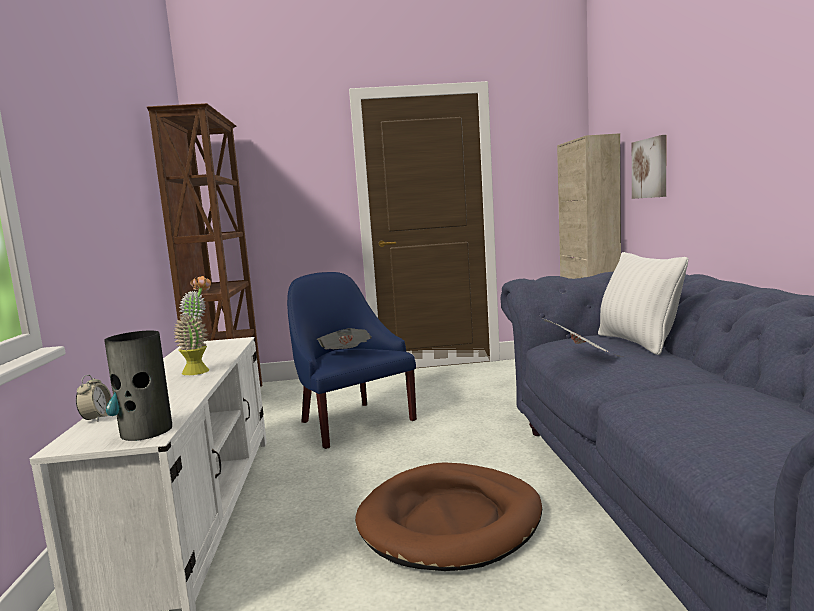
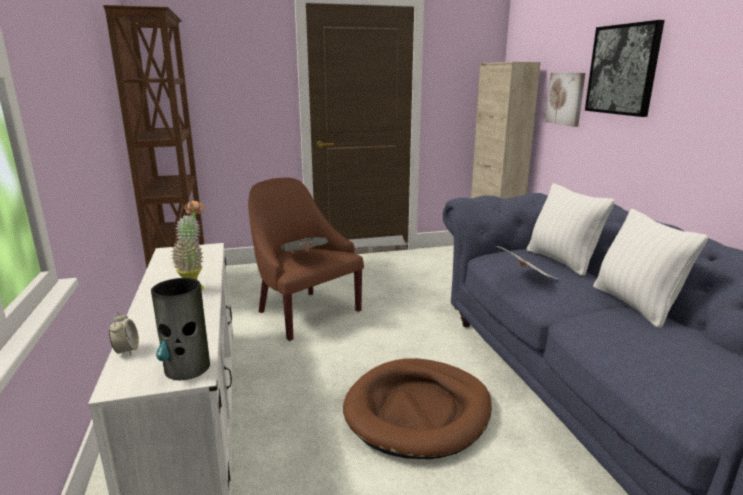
camera: 10 degrees left, 10 degrees up
blue armchair [287,272,417,449] -> brown armchair [248,178,364,341]
none -> picture [585,20,665,117]
none -> white pillow [593,209,708,328]

